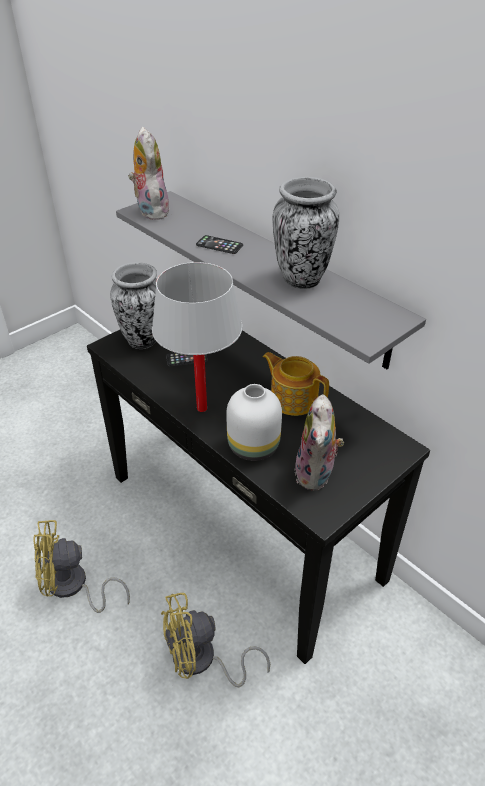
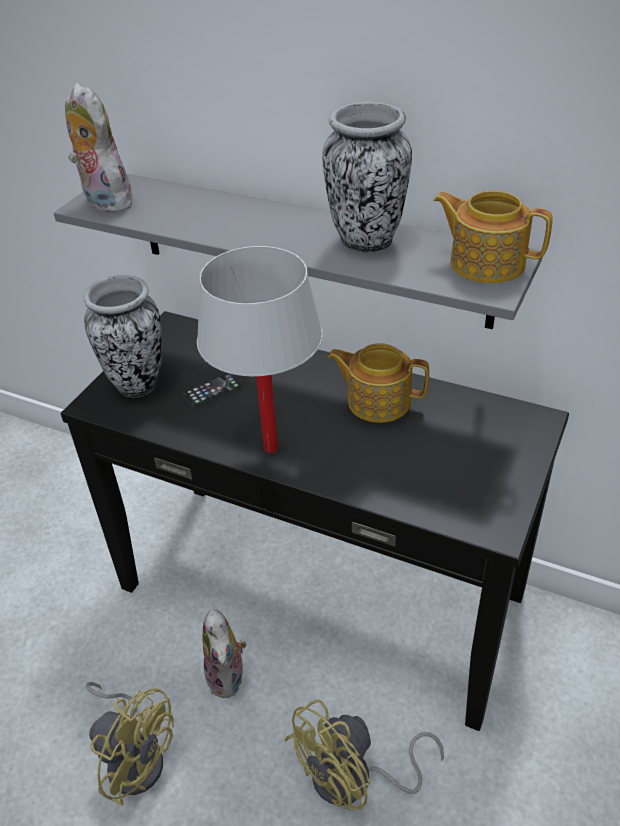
camera: 20 degrees left, 0 degrees up
yellow fan [33,520,130,613] -> yellow fan turned 120 degrees counterclockwise [86,682,174,806]
phone [196,235,243,254] -> none
white vase [226,384,282,461] -> none
plush toy [295,394,344,490] -> plush toy moved to [202,608,246,698]
none -> teapot [433,190,553,283]

